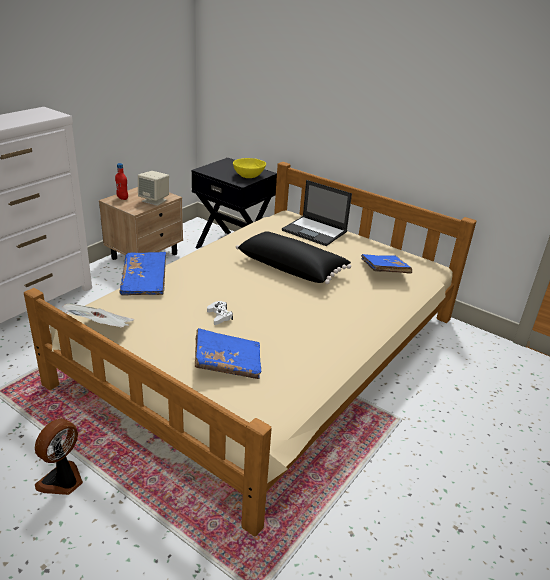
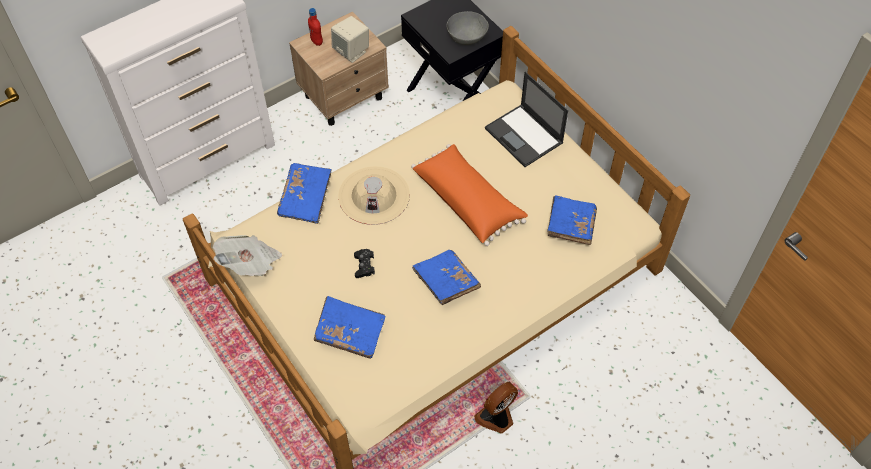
camera: 20 degrees right, 25 degrees up
fan [35,418,83,495] -> fan moved to [474,382,518,434]
white game controller [207,301,233,325] -> black game controller [354,249,375,278]
yellow bowl [233,158,266,178] -> grey bowl [447,11,489,45]
black pillow [236,231,351,284] -> orange pillow [411,144,528,246]
none -> beige hat [338,166,410,225]
none -> blue book [412,250,481,305]

